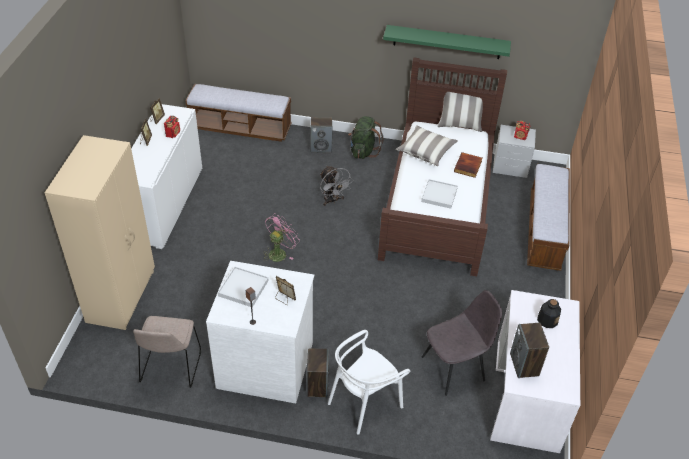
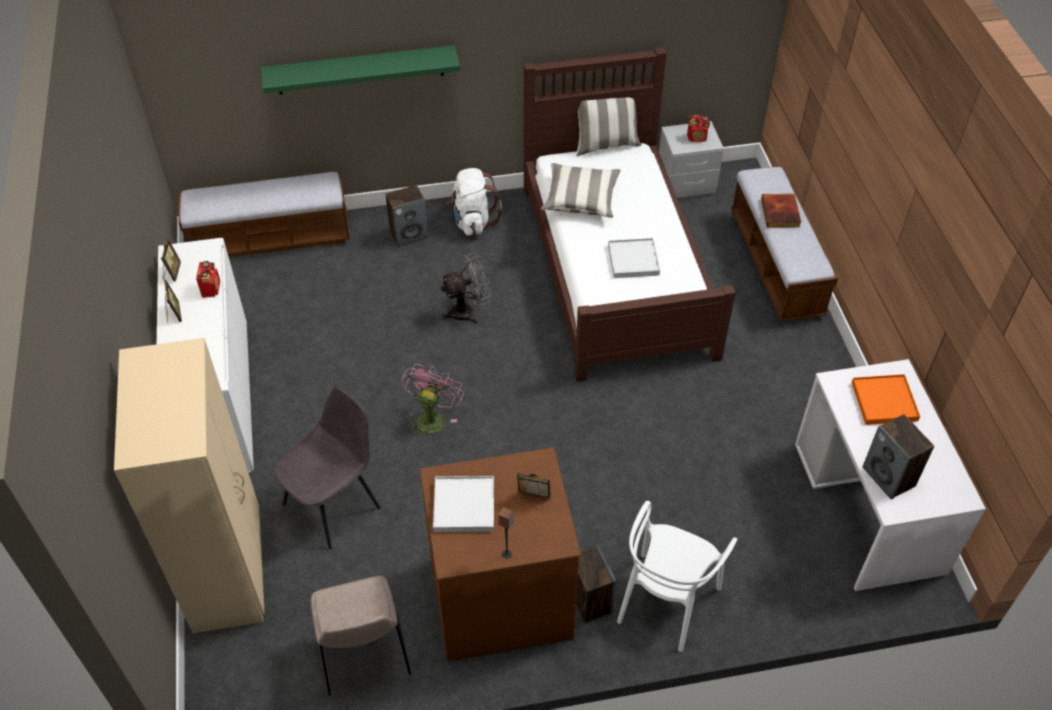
camera: 20 degrees left, 5 degrees up
white dresser [206,261,314,403] -> brown dresser [420,448,581,661]
grey fan [320,166,353,206] -> grey fan turned 60 degrees counterclockwise [440,253,491,324]
green backpack [348,116,384,159] -> white backpack [446,168,502,236]
green shelf [383,25,511,59] -> green shelf moved to [261,45,460,94]
grey chair [422,290,502,396] -> grey chair moved to [273,386,381,549]
book [454,152,482,178] -> book moved to [761,194,801,228]
bottle [537,299,561,328] -> orange tray [851,374,920,425]

